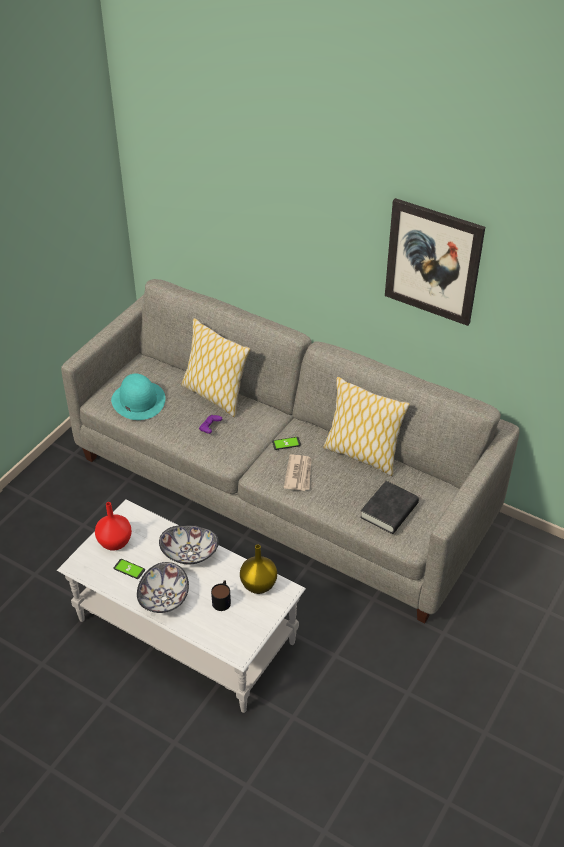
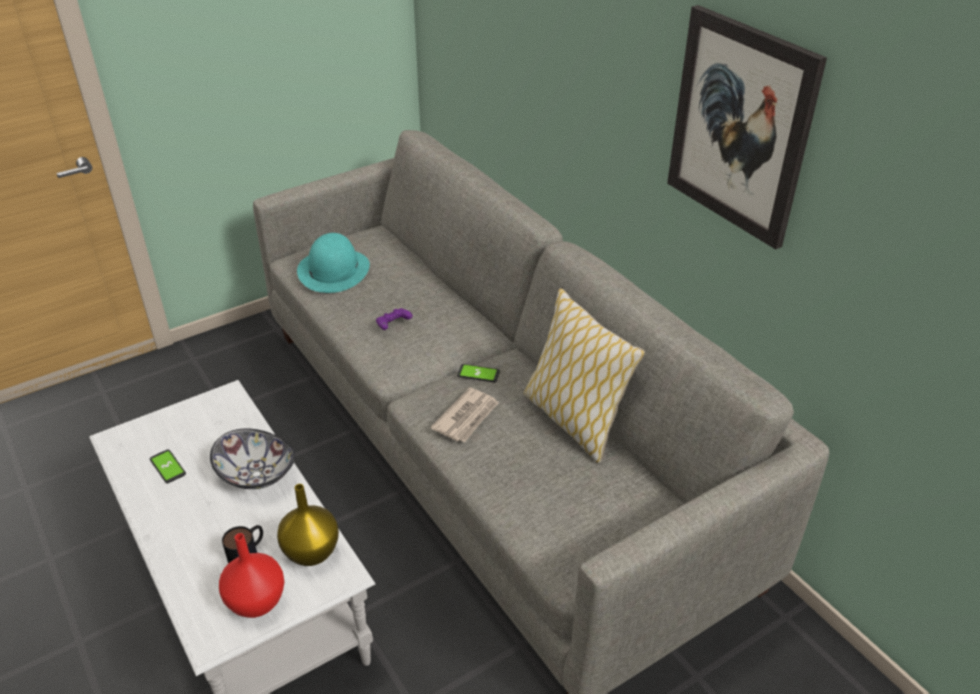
camera: 25 degrees right, 5 degrees down
red vase [95,502,132,551] -> red vase moved to [219,533,284,618]
bowl [137,562,189,613] -> none
pillow [181,318,250,417] -> none
black book [360,481,419,534] -> none

